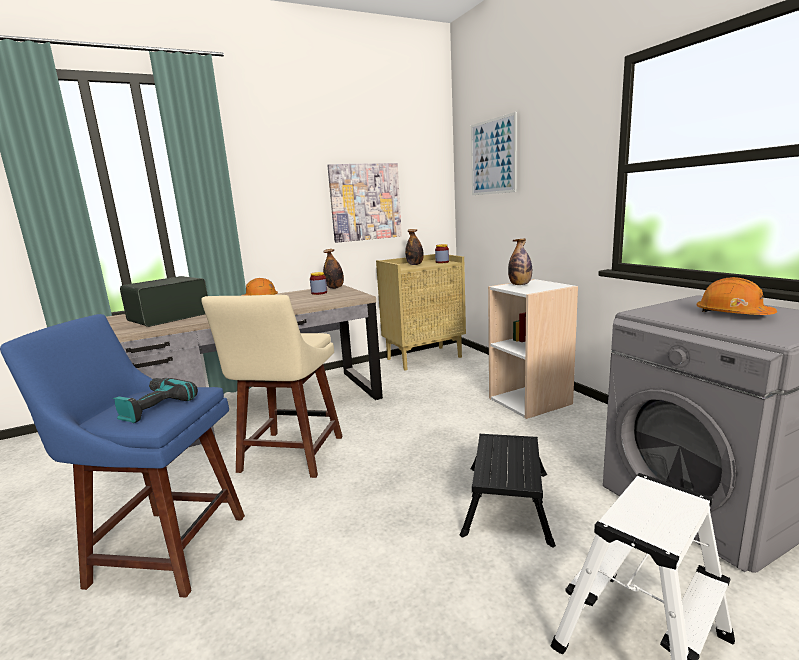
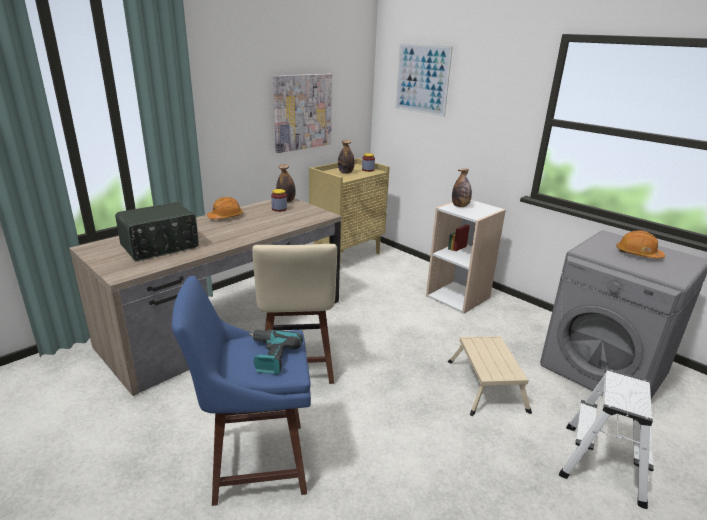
camera: 20 degrees left, 10 degrees up
radio [120,276,208,327] -> radio turned 150 degrees counterclockwise [115,202,199,261]
black step ladder [460,434,556,548] -> beige step ladder [448,336,532,416]

